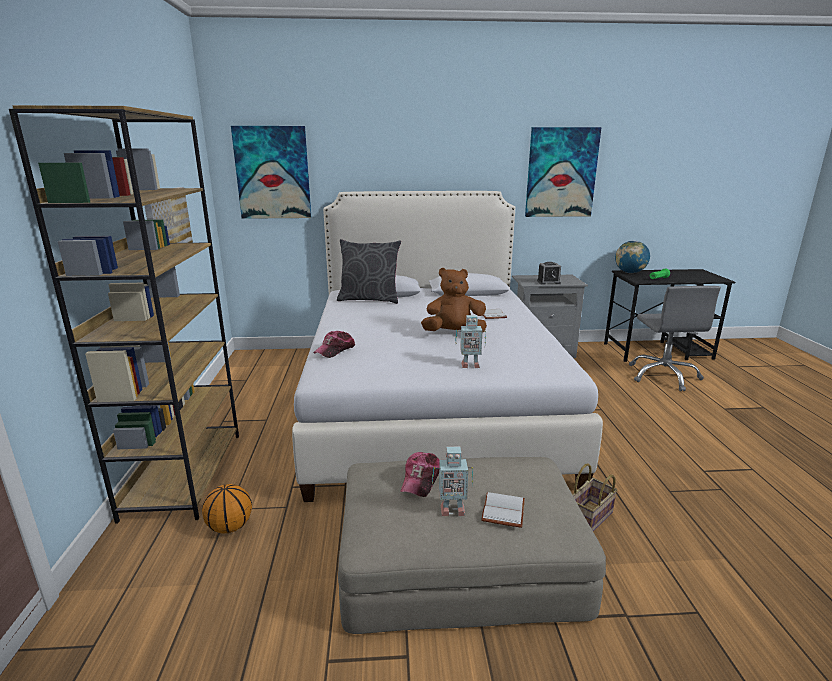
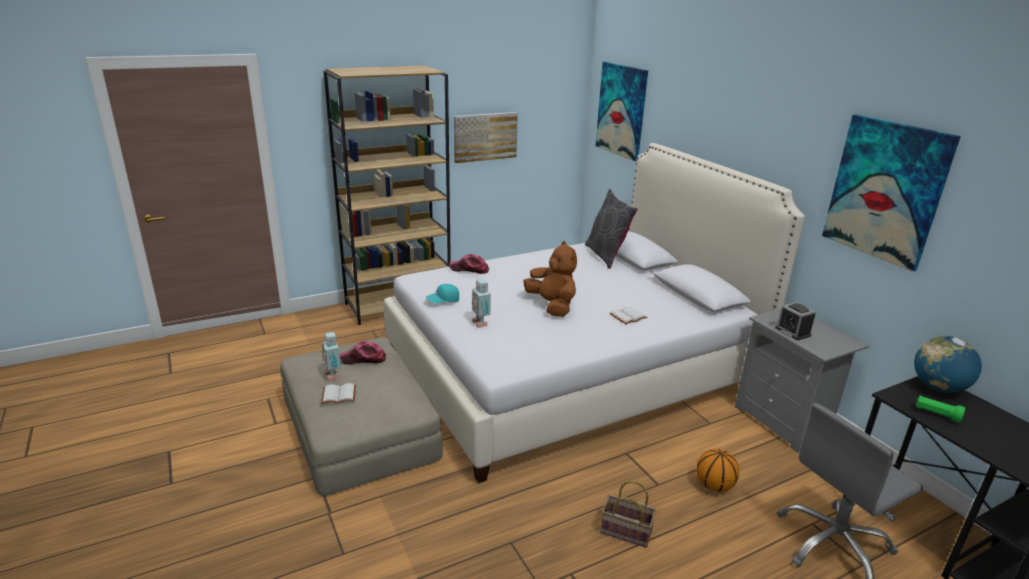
camera: 65 degrees right, 5 degrees up
basketball [202,484,252,534] -> basketball moved to [697,449,739,492]
basket [572,464,617,531] -> basket moved to [600,481,656,548]
none -> turquoise cap [426,284,459,303]

